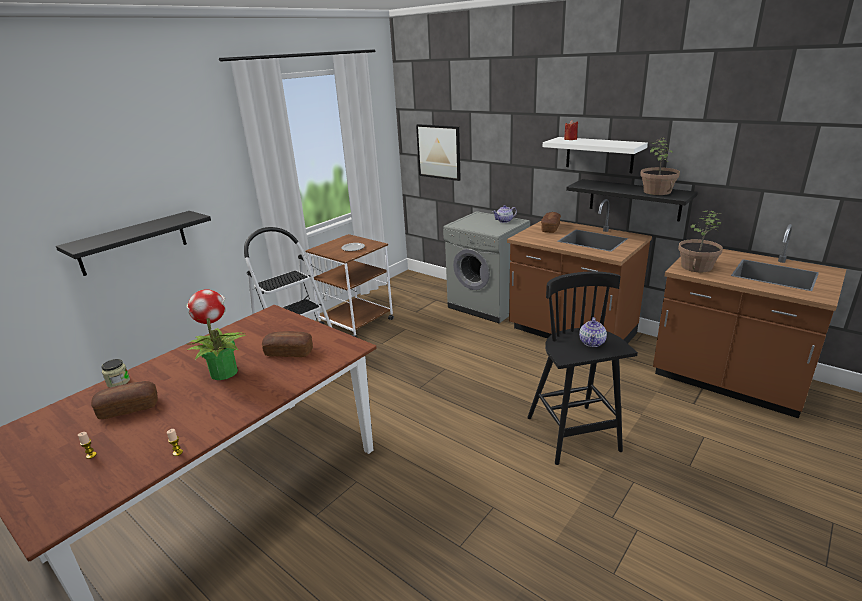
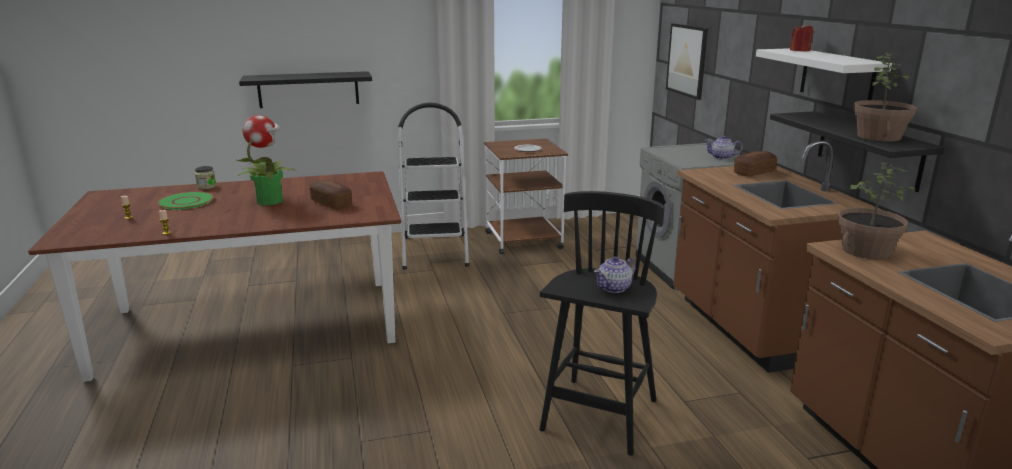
camera: 35 degrees right, 5 degrees down
bread [91,381,158,419] -> green plate [157,192,214,210]

